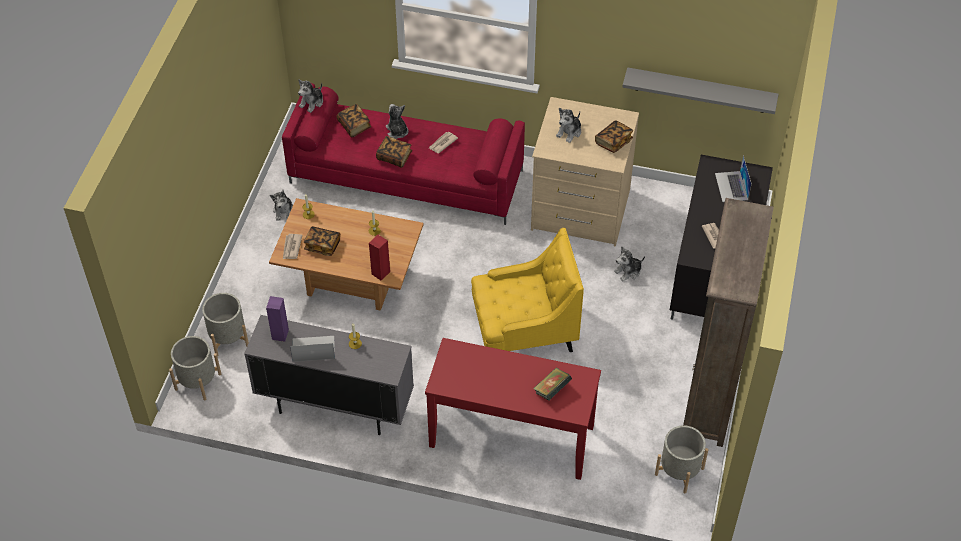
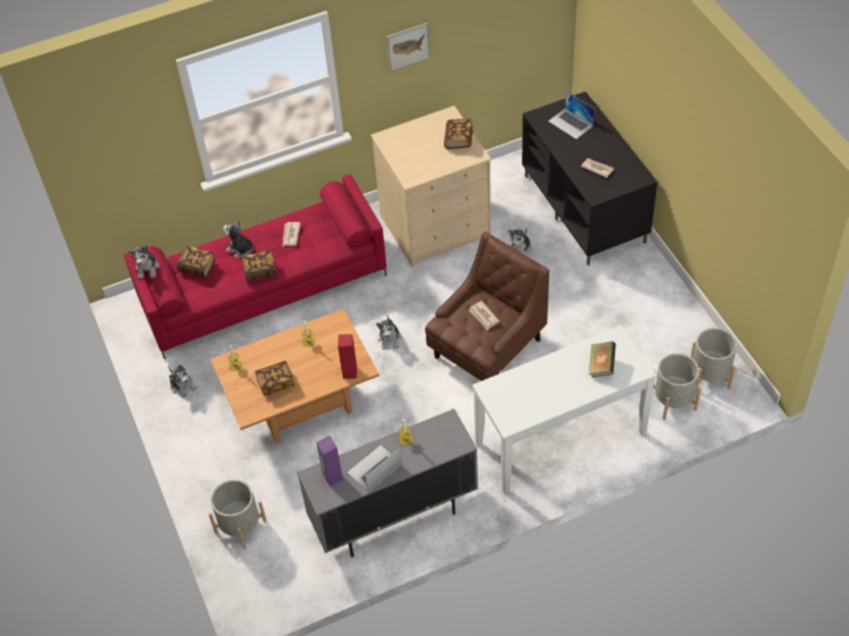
camera: 35 degrees left, 0 degrees up
grey planter [169,336,221,401] -> grey planter moved to [652,353,701,420]
newspaper [283,234,302,259] -> newspaper moved to [469,301,500,330]
red console table [425,338,601,480] -> white console table [472,325,657,494]
yellow armchair [471,228,584,352] -> brown armchair [425,232,549,381]
plush toy [556,108,581,143] -> plush toy moved to [376,317,401,350]
grey shelf [622,67,779,114] -> none
brown bookcase [683,198,774,447] -> none
none -> picture [387,23,430,71]

